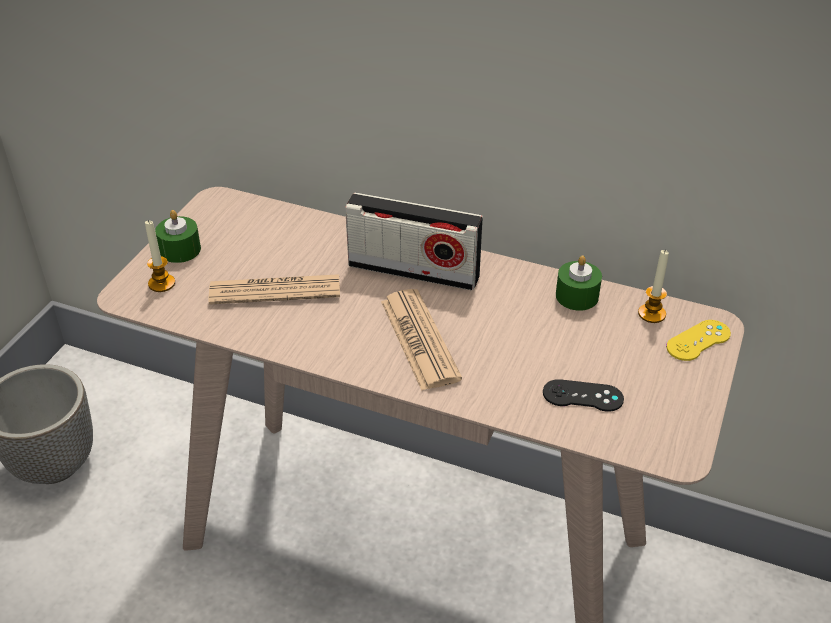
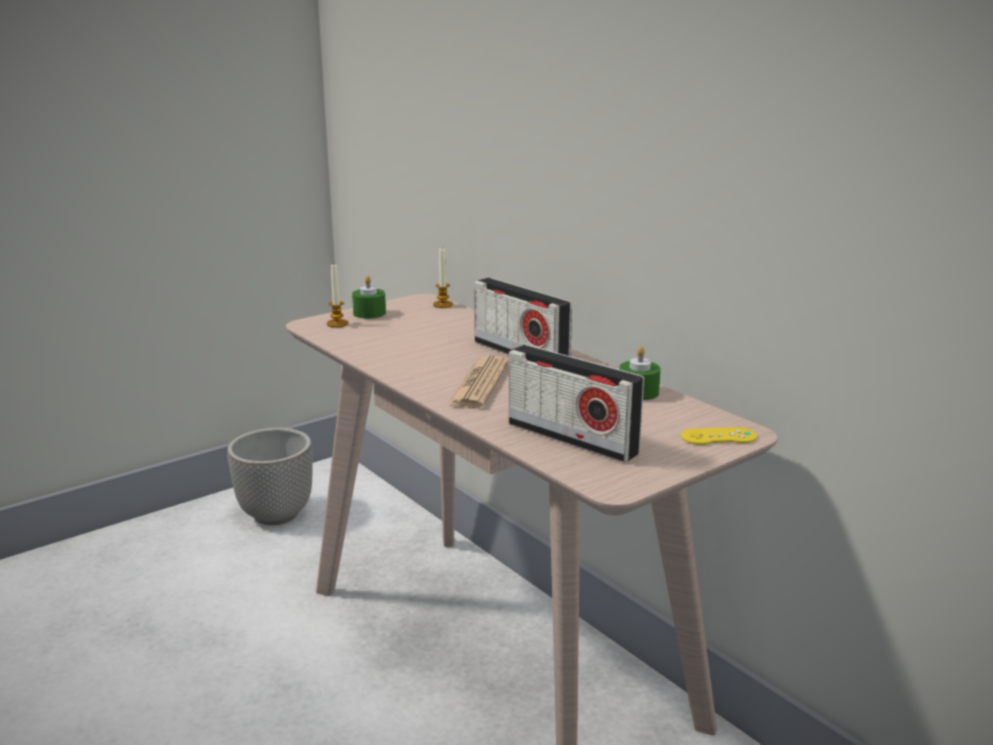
camera: 30 degrees right, 20 degrees down
newspaper [209,274,340,305] -> none
black game controller [543,379,624,412] -> radio [509,344,644,463]
candle [638,250,669,323] -> candle moved to [433,249,453,308]

